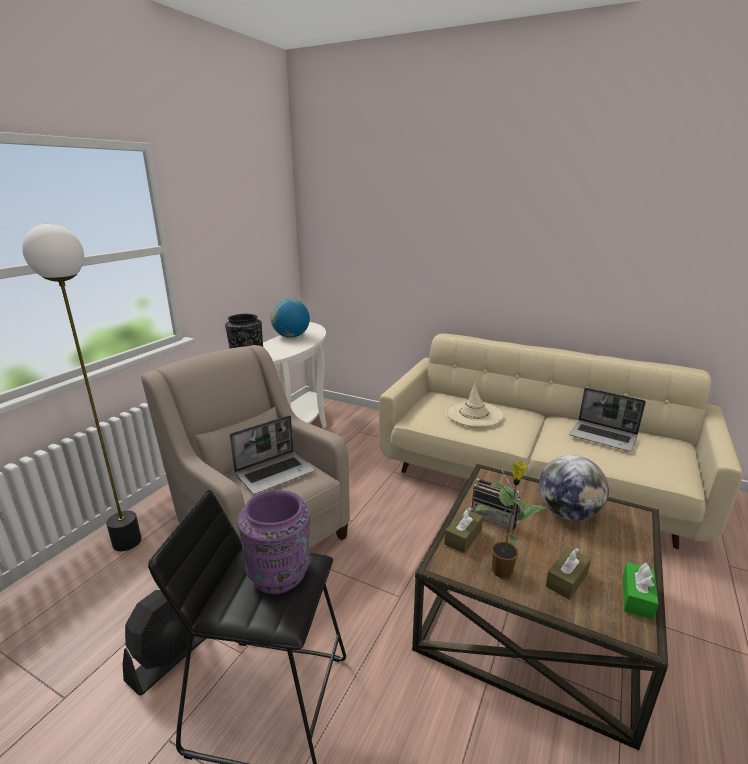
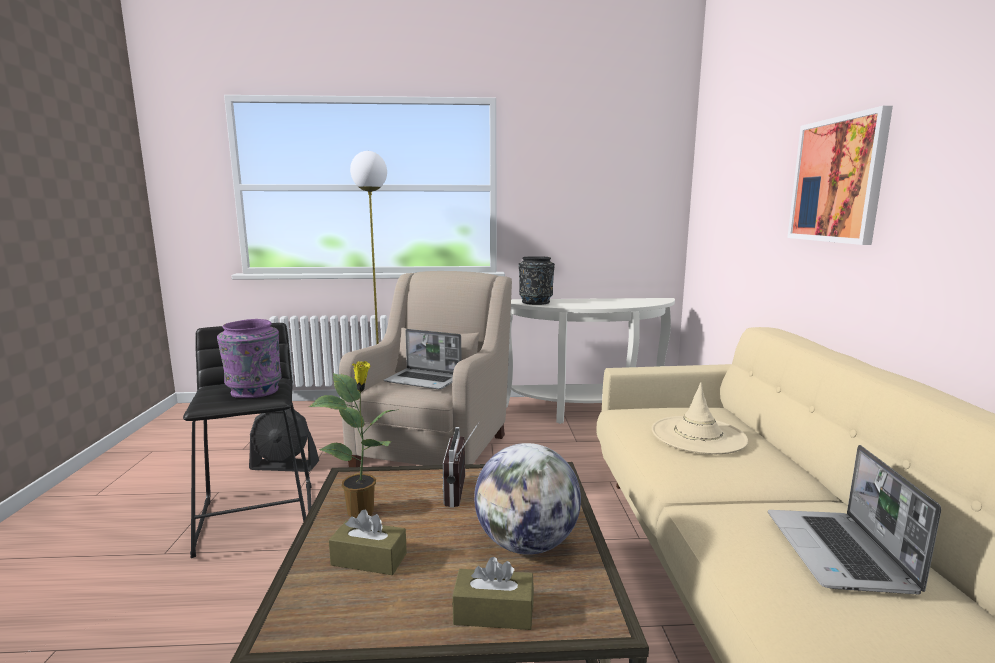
camera: 60 degrees right, 10 degrees down
globe [271,299,310,338] -> none
brown tissue box [444,507,483,553] -> brown tissue box moved to [452,557,534,630]
green tissue box [622,562,659,620] -> none
none -> picture [787,106,893,245]

